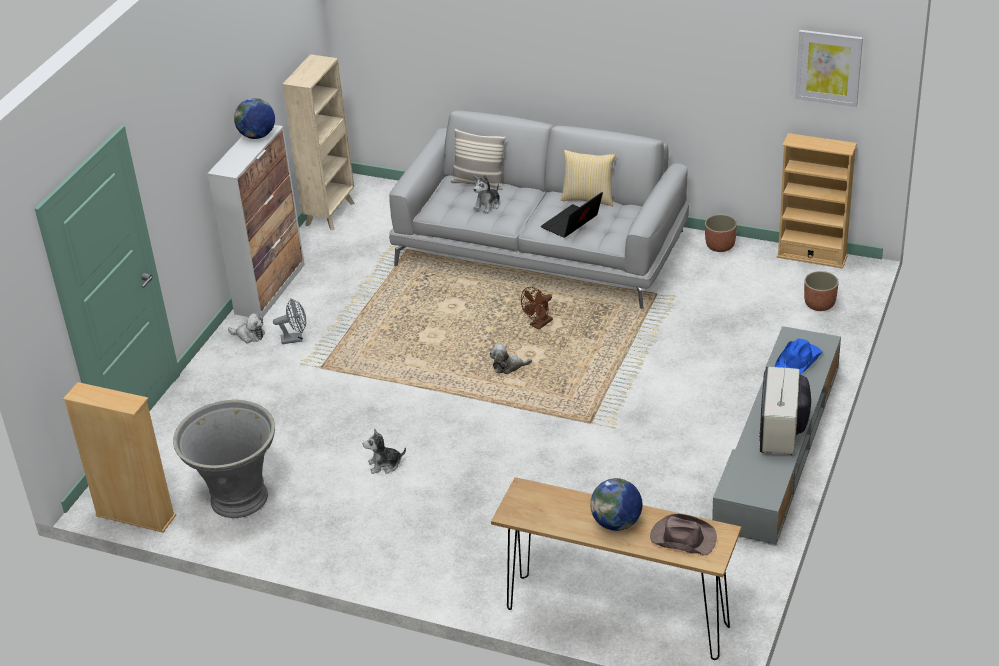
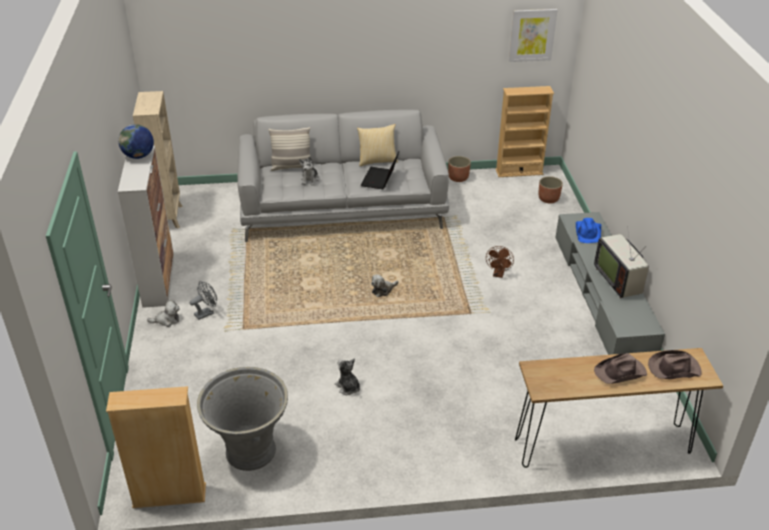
camera: 30 degrees left, 0 degrees up
plush toy [363,429,406,474] -> plush toy turned 90 degrees clockwise [335,358,360,395]
brown fan [521,287,553,329] -> brown fan moved to [486,246,514,278]
globe [590,478,642,531] -> brown hat [594,353,647,384]

